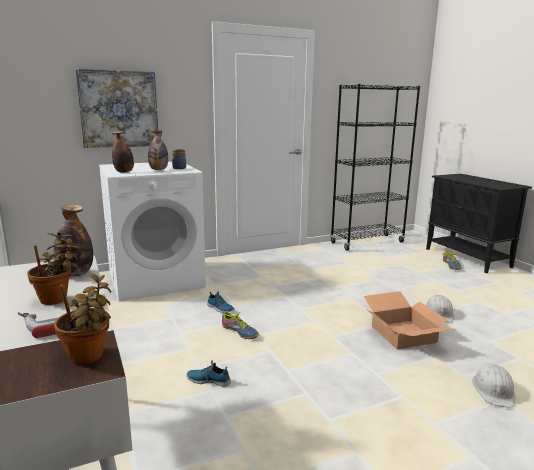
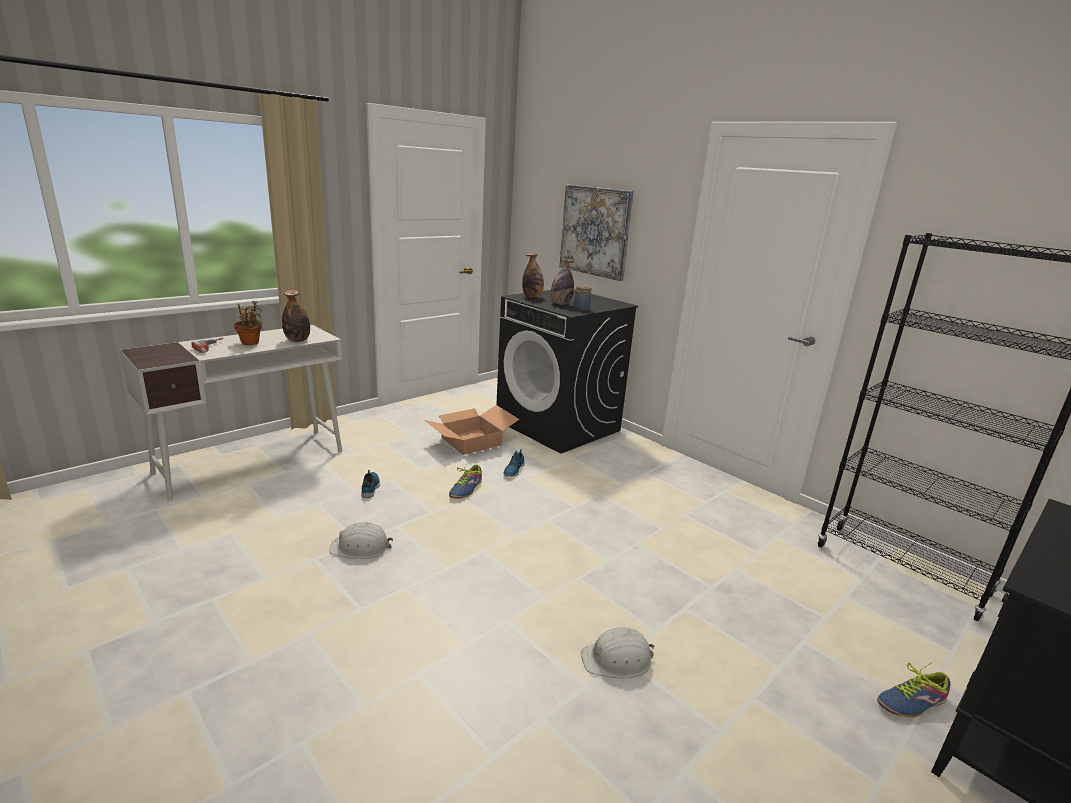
camera: 70 degrees right, 5 degrees up
potted plant [54,273,112,365] -> none
white washing machine [99,162,206,301] -> black washing machine [496,289,638,454]
cardboard box [364,291,454,350] -> cardboard box moved to [425,405,520,455]
white hard hat [472,364,515,408] -> white hard hat moved to [329,522,393,559]

